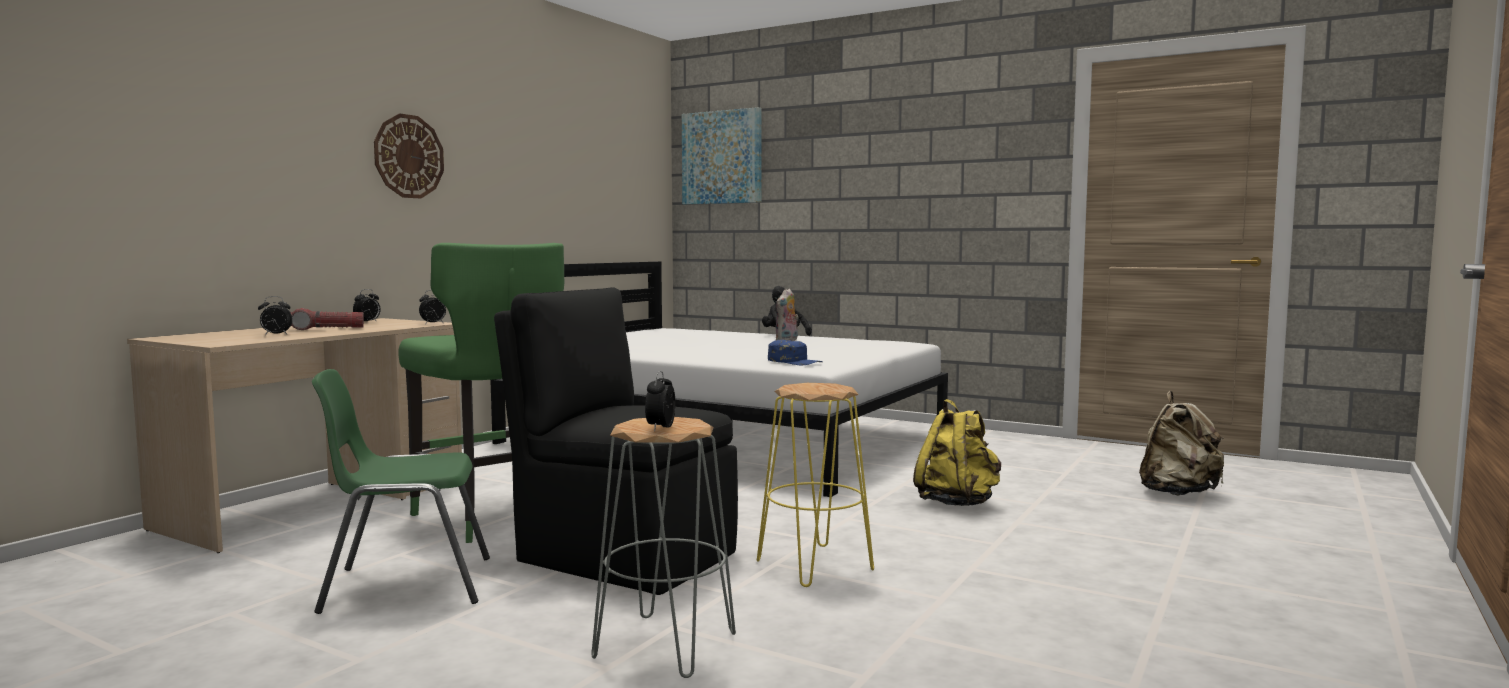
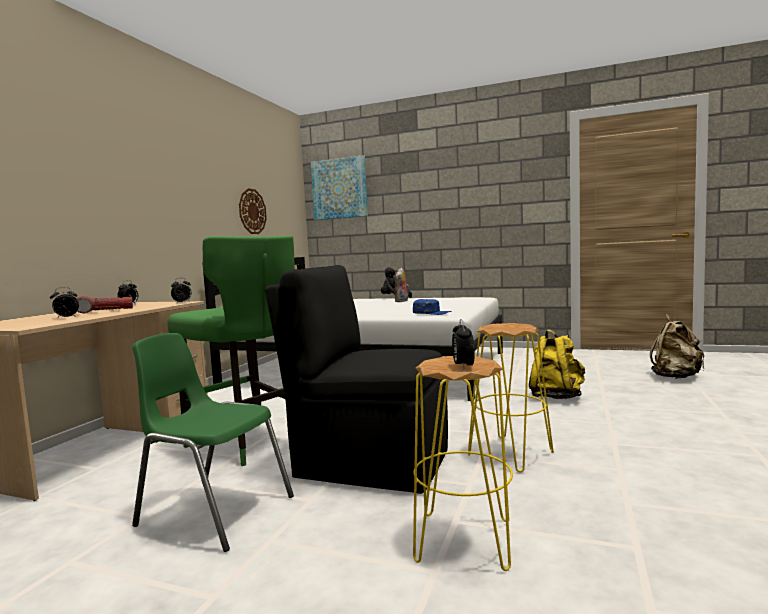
camera: 10 degrees left, 0 degrees up
green chair [312,369,490,614] -> green chair turned 45 degrees clockwise [132,333,294,552]
wall clock [374,113,444,198] -> wall clock moved to [239,188,267,234]
grey stool [592,417,736,678] -> yellow stool [413,356,513,571]

